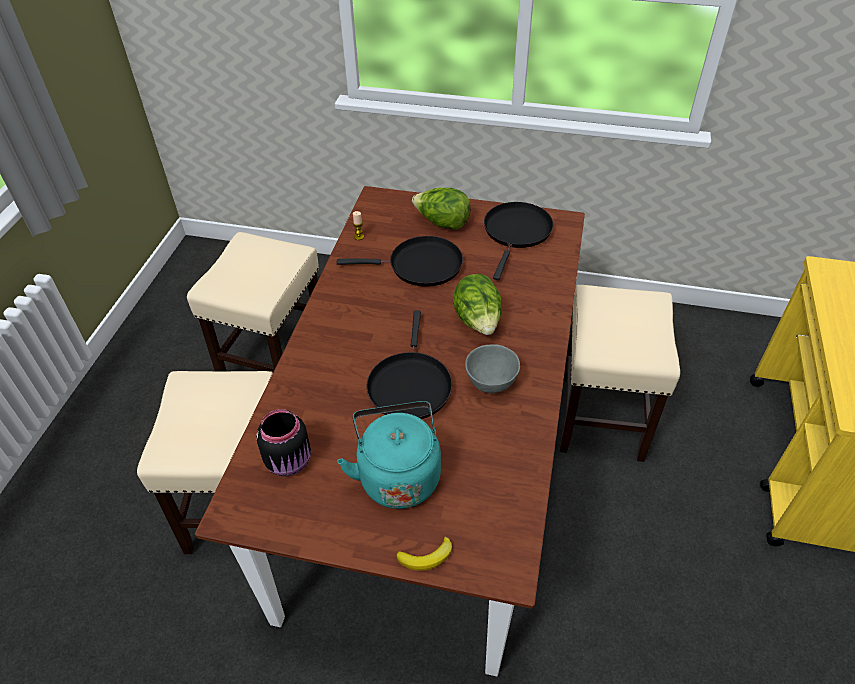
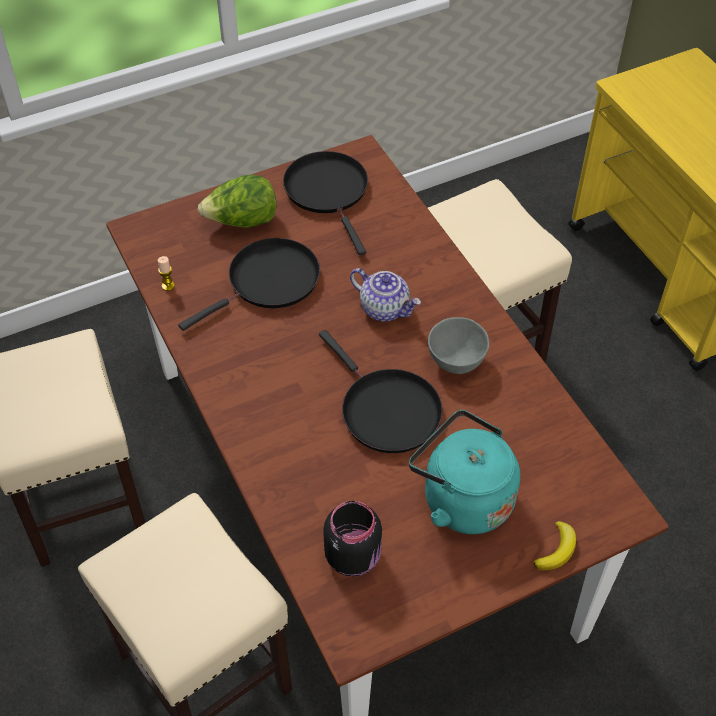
camera: 40 degrees left, 5 degrees up
lettuce [453,274,502,335] -> teapot [350,268,421,321]

